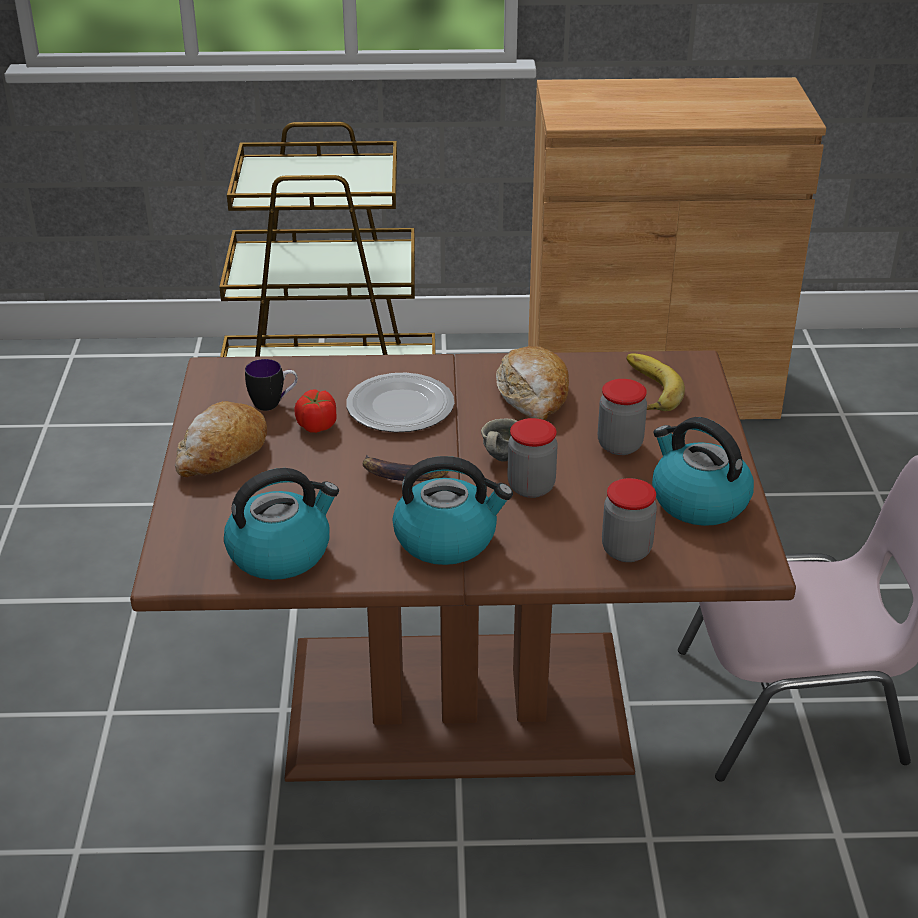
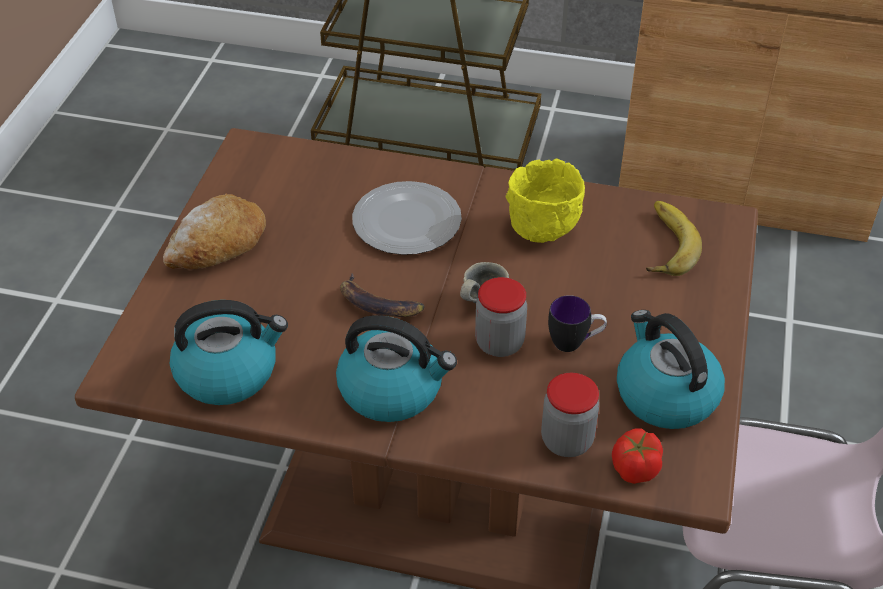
camera: 15 degrees right, 10 degrees up
mug [245,359,298,411] -> mug moved to [548,295,607,352]
tomato [295,389,337,433] -> tomato moved to [612,428,663,484]
bread [496,346,569,420] -> yellow bowl [506,158,585,243]
jar [598,379,647,455] -> none

